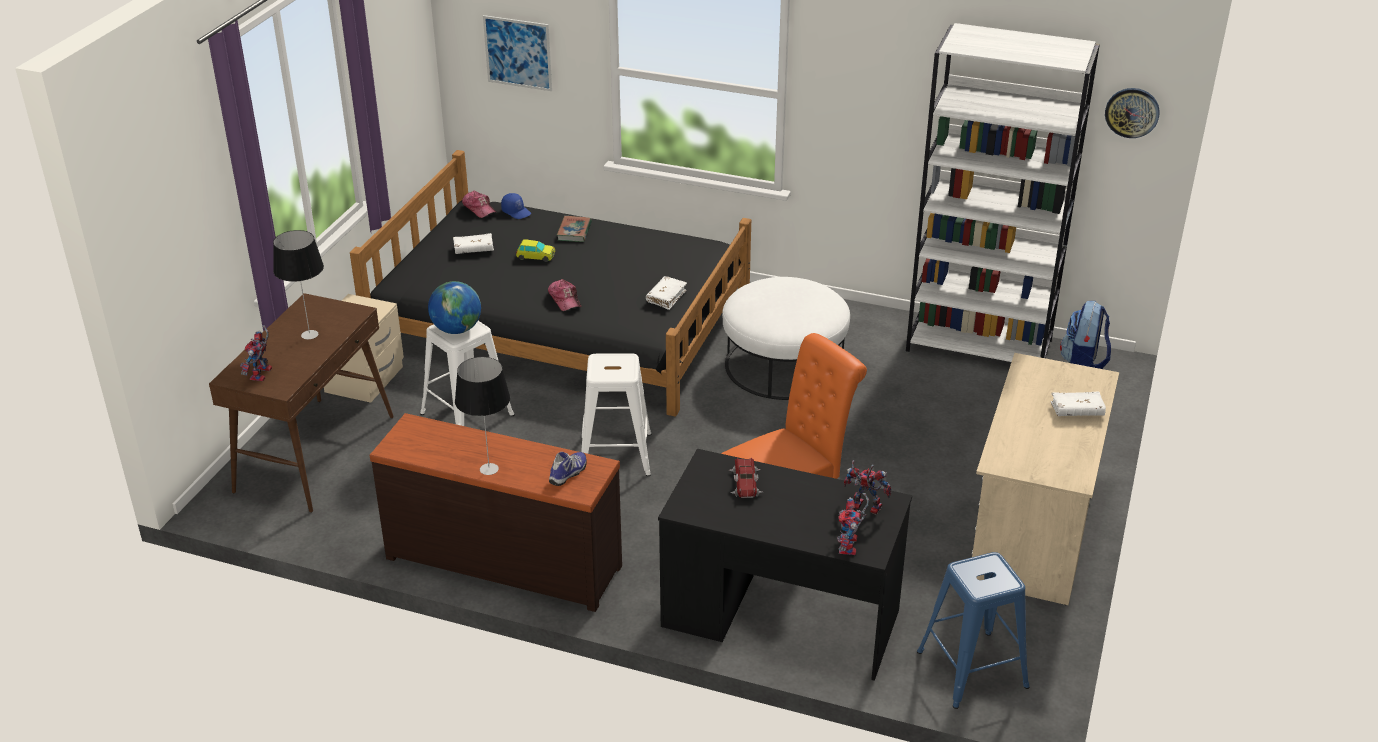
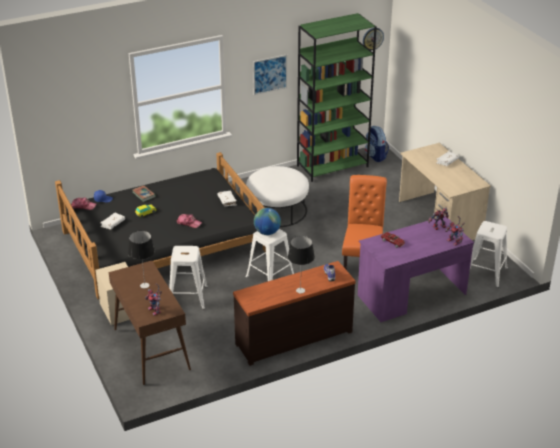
camera: 45 degrees left, 0 degrees up
globe [428,281,481,334] -> globe moved to [254,208,281,235]
picture [483,15,552,91] -> picture moved to [253,54,287,95]
black desk [658,449,912,681] -> purple desk [358,216,474,322]
white bookcase [906,23,1100,362] -> green bookcase [297,13,377,182]
blue stool [917,552,1030,709] -> white stool [470,221,508,288]

